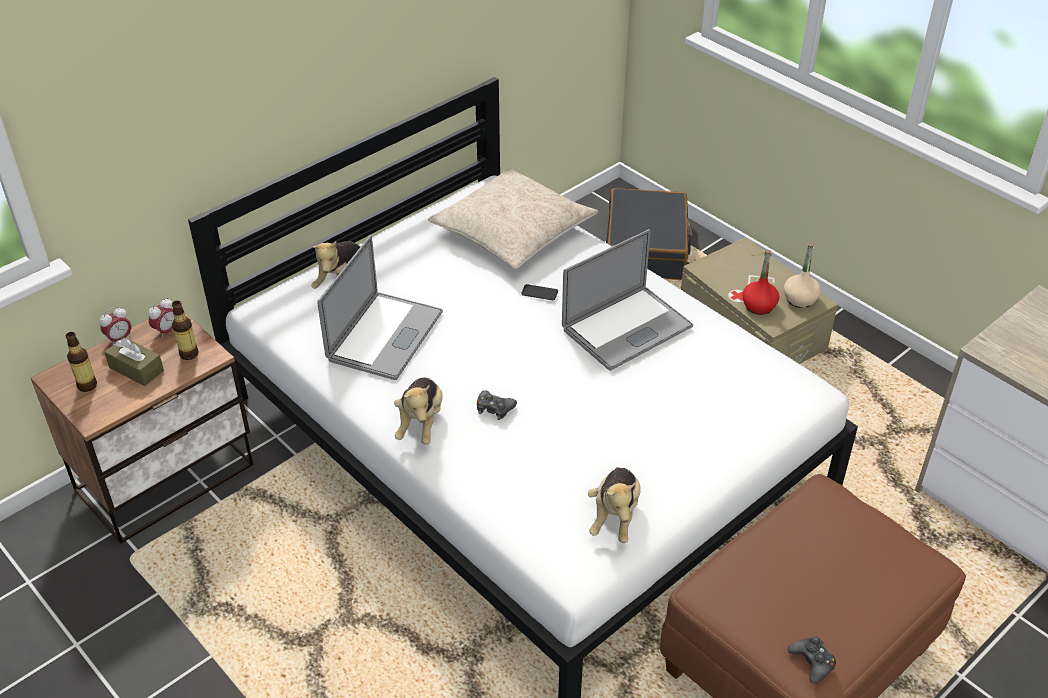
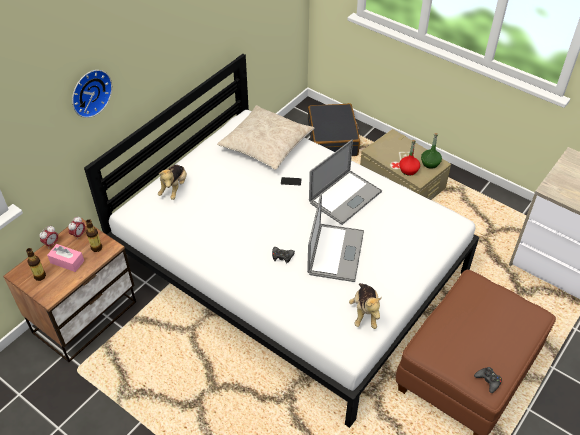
camera: 10 degrees left, 5 degrees up
brown tissue box [104,337,164,386] -> pink tissue box [47,244,84,272]
laptop [317,235,443,380] -> laptop moved to [307,193,364,282]
plush toy [394,378,443,445] -> none
beige bottle [784,243,821,308] -> green bottle [421,133,442,169]
none -> wall clock [72,70,112,118]

